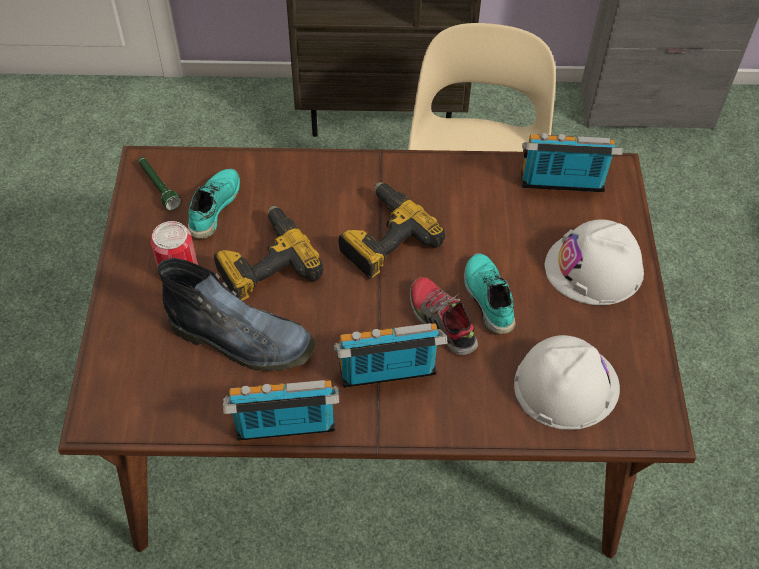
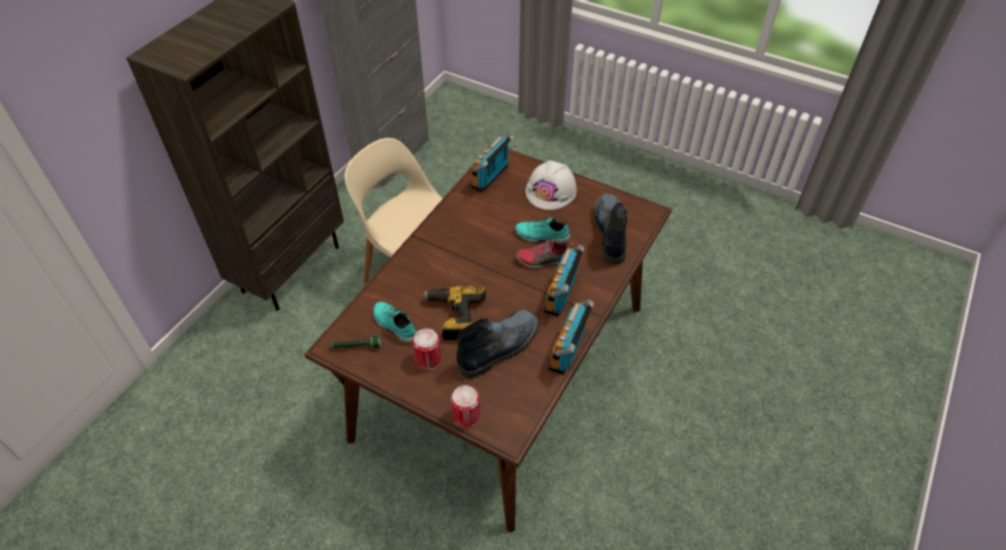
camera: 60 degrees left, 5 degrees down
power drill [338,182,445,279] -> none
white hard hat [514,335,620,430] -> boot [594,194,628,265]
none -> can [451,385,480,428]

